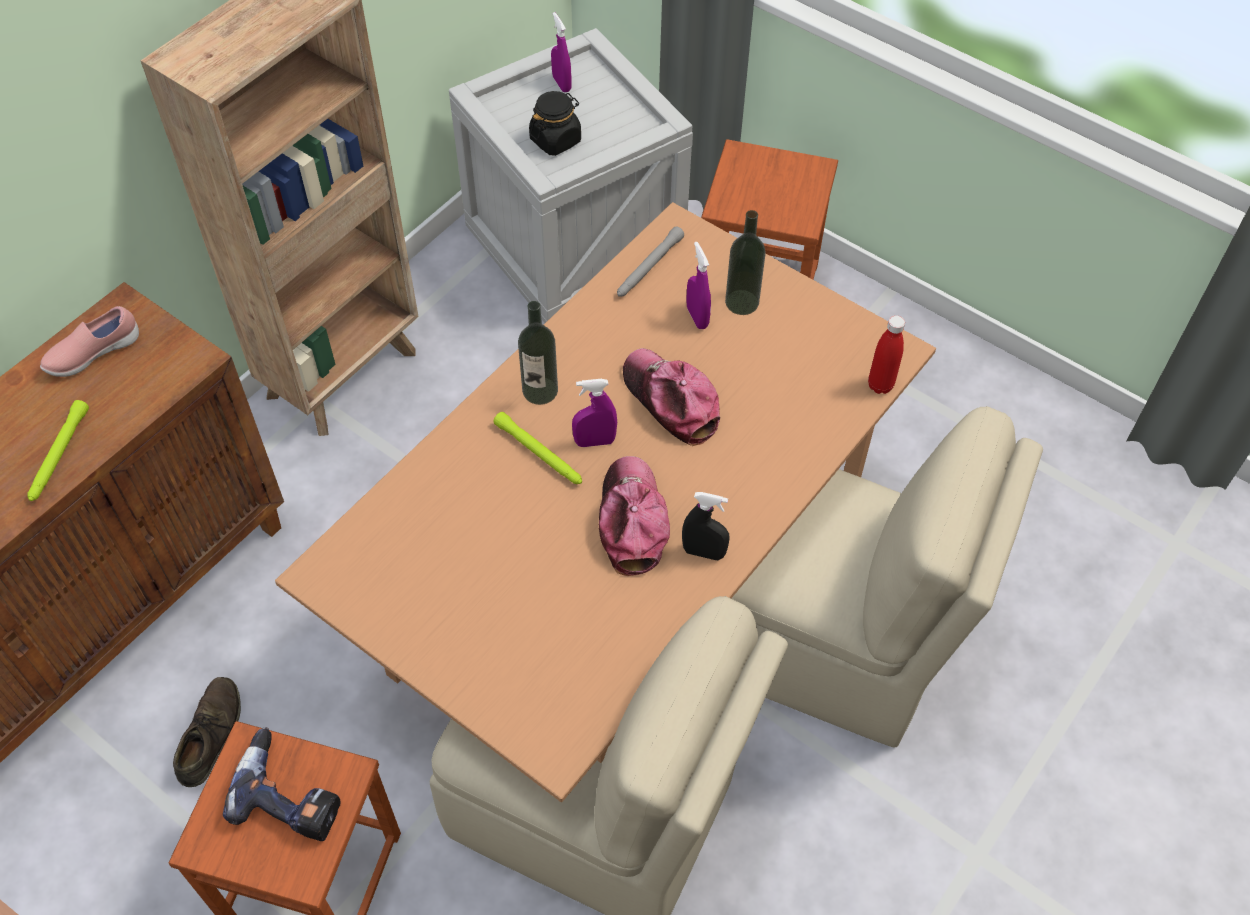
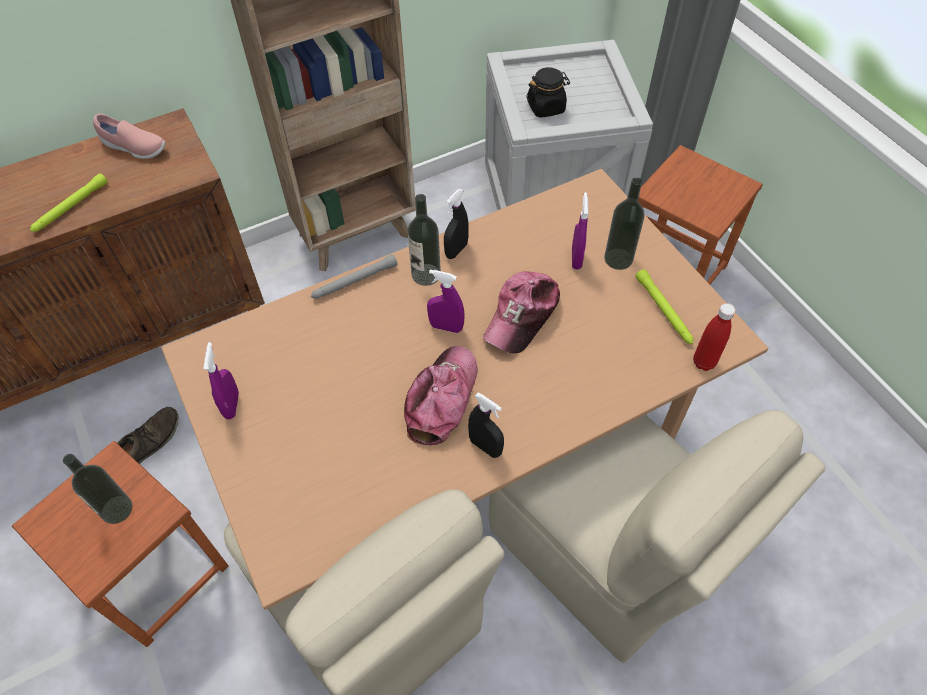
camera: 25 degrees right, 0 degrees up
pink shoe [40,306,139,377] -> pink shoe turned 150 degrees counterclockwise [93,113,166,159]
power drill [223,727,340,841] -> bottle [63,454,132,524]
green flashlight [493,412,582,484] -> green flashlight moved to [636,269,693,344]
purple spray bottle [551,12,572,92] -> purple spray bottle moved to [203,342,239,419]
grey flashlight [617,227,684,297] -> grey flashlight moved to [311,254,398,299]
cap [623,348,720,446] -> cap turned 135 degrees counterclockwise [483,271,560,354]
none -> black spray bottle [444,189,469,259]

